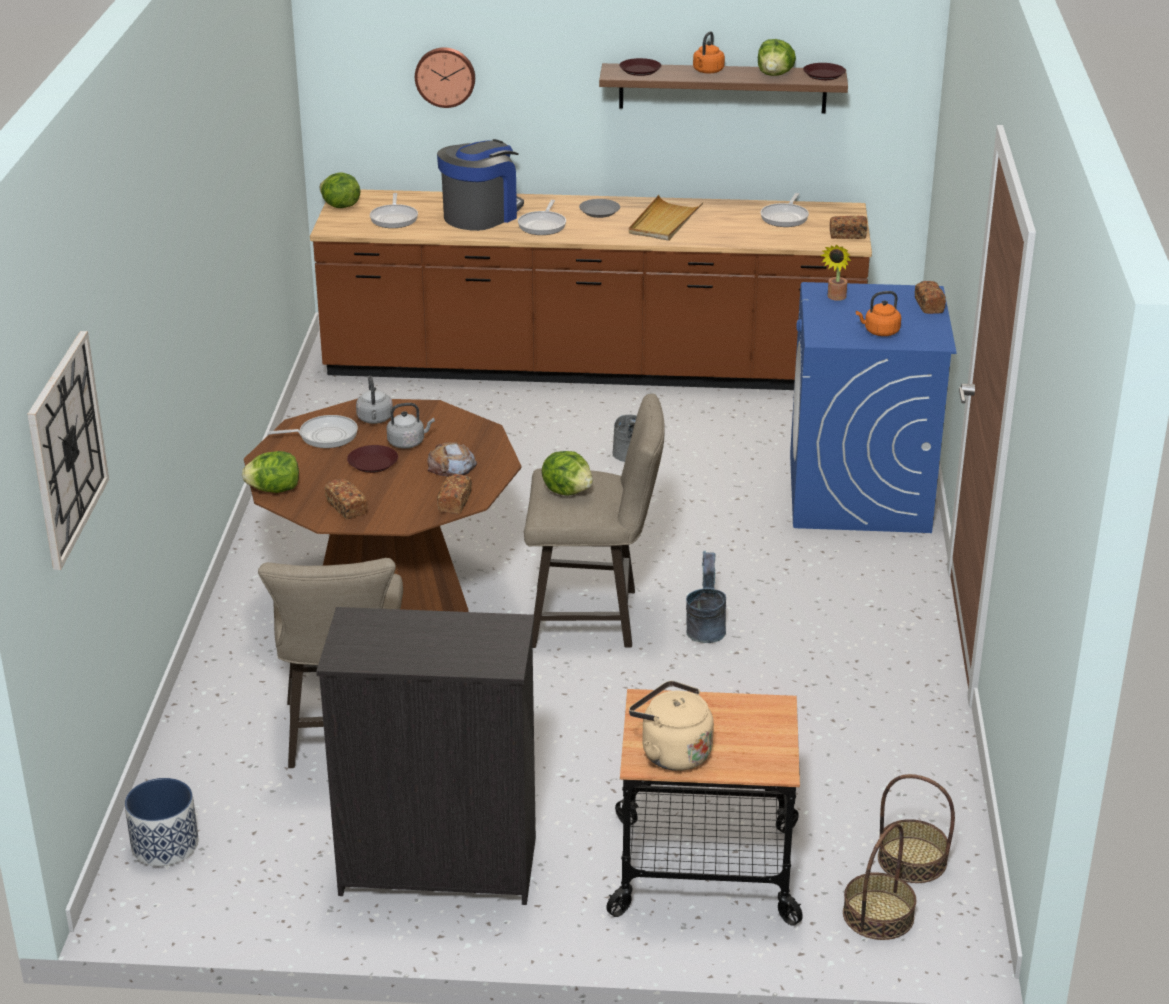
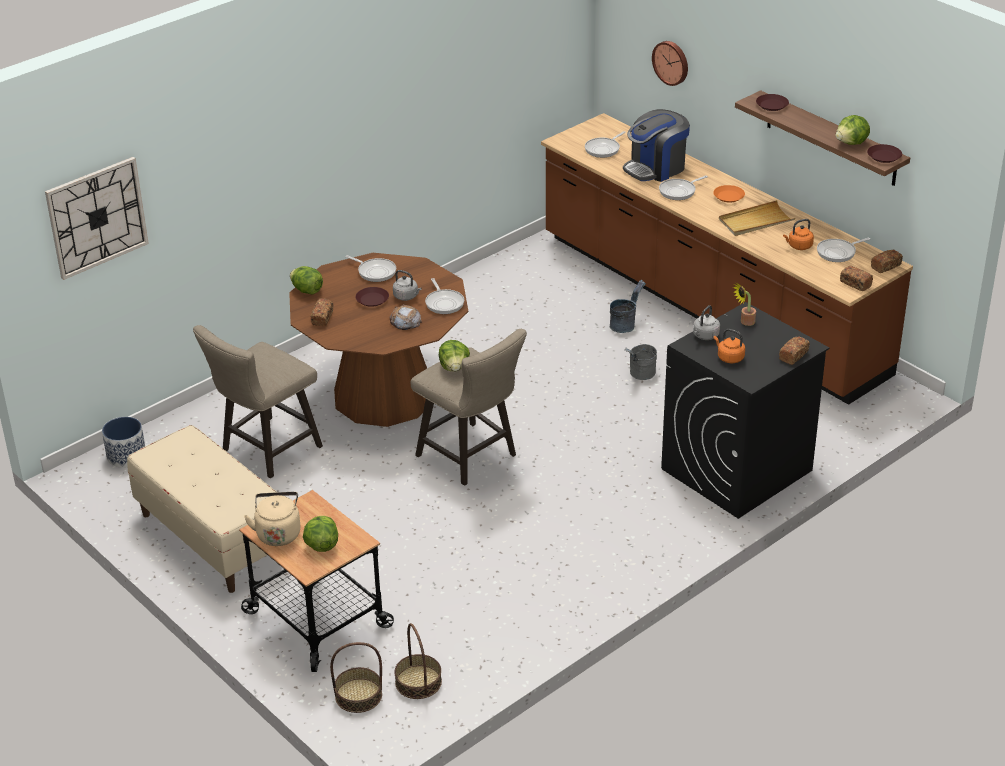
camera: 45 degrees right, 5 degrees up
black dresser [316,607,536,905] -> beige bench [127,425,277,593]
lettuce [320,172,360,208] -> lettuce moved to [303,516,338,552]
grey kettle [356,376,393,424] -> grey kettle moved to [693,305,720,340]
coffee machine [437,139,524,231] -> coffee machine turned 150 degrees clockwise [623,109,690,182]
bread [437,474,472,514] -> bread moved to [871,250,903,273]
grey plate [579,199,620,218] -> orange plate [713,185,745,203]
grey bucket [686,551,726,643] -> grey bucket moved to [610,280,646,333]
orange kettle [693,31,725,74] -> orange kettle moved to [783,219,814,250]
blue washing machine [790,282,956,533] -> black washing machine [661,302,829,519]
none -> frying pan [425,278,464,314]

